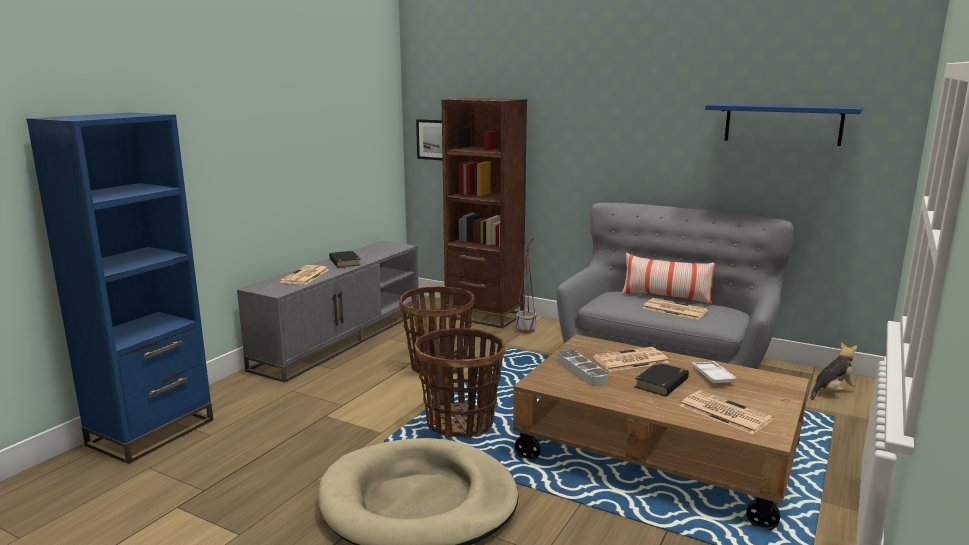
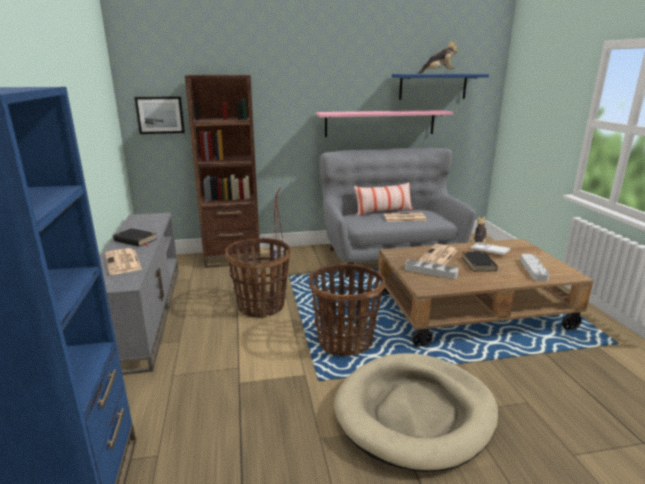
camera: 40 degrees left, 5 degrees up
newspaper [680,390,774,434] -> grey tray [520,254,550,282]
none -> pink shelf [316,110,453,137]
none -> plush toy [418,41,458,74]

